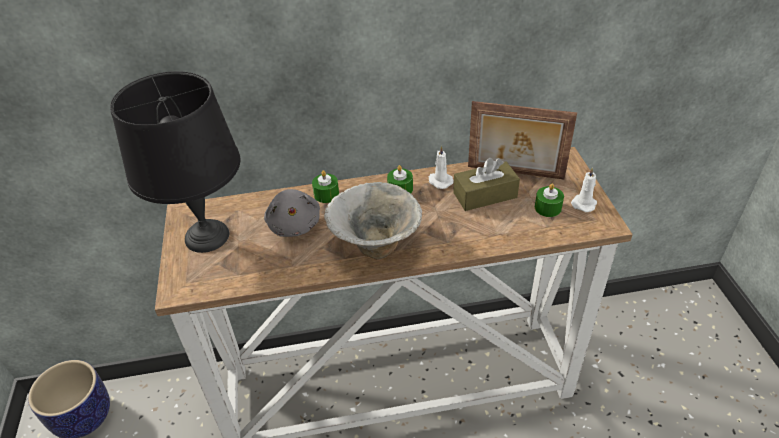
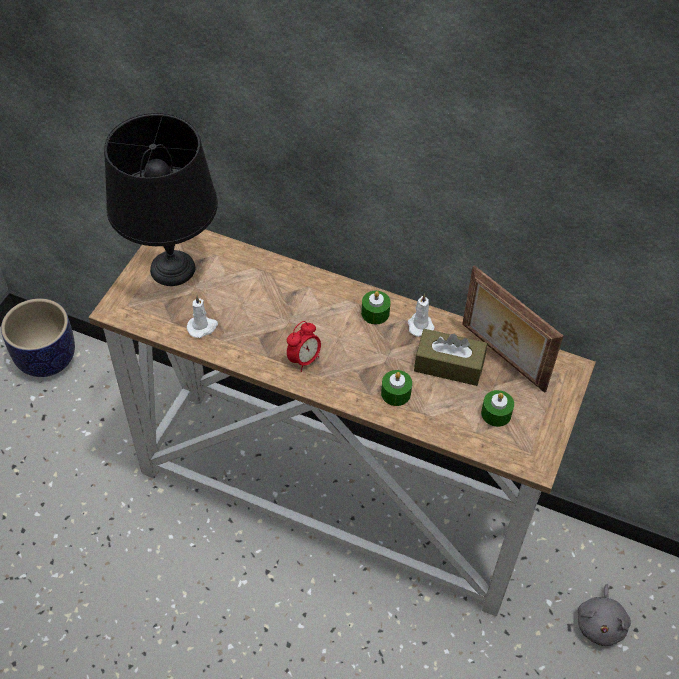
camera: 30 degrees right, 10 degrees up
grey plush toy [264,189,320,237] -> grey plush toy moved to [578,584,631,646]
green candle [312,170,339,203] -> green candle moved to [381,370,412,406]
bowl [324,182,422,259] -> alarm clock [287,321,321,372]
white candle [571,167,597,212] -> white candle moved to [187,295,218,338]

